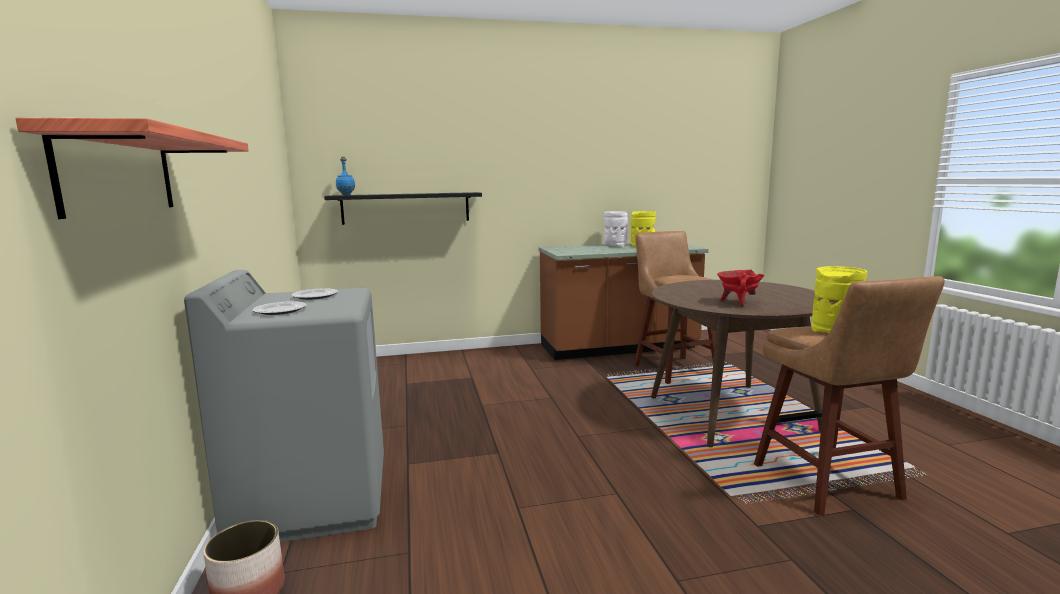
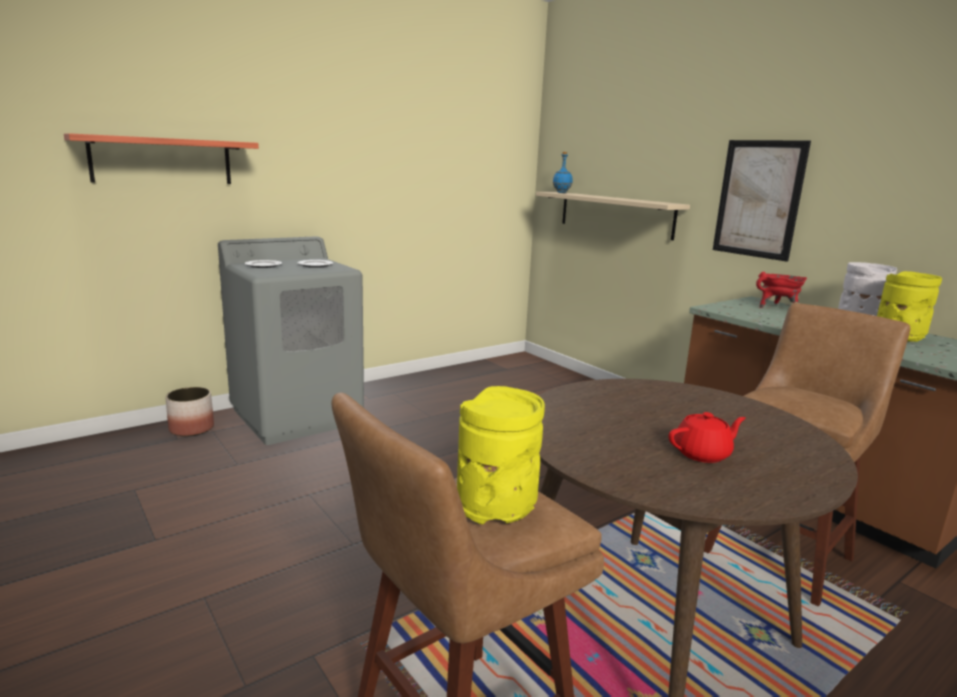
camera: 65 degrees right, 5 degrees up
black shelf [324,192,482,225] -> beige shelf [536,192,690,240]
red cooking pot [717,270,765,307] -> red cooking pot moved to [756,272,807,308]
none -> red teapot [669,412,746,463]
none -> picture [713,140,811,262]

